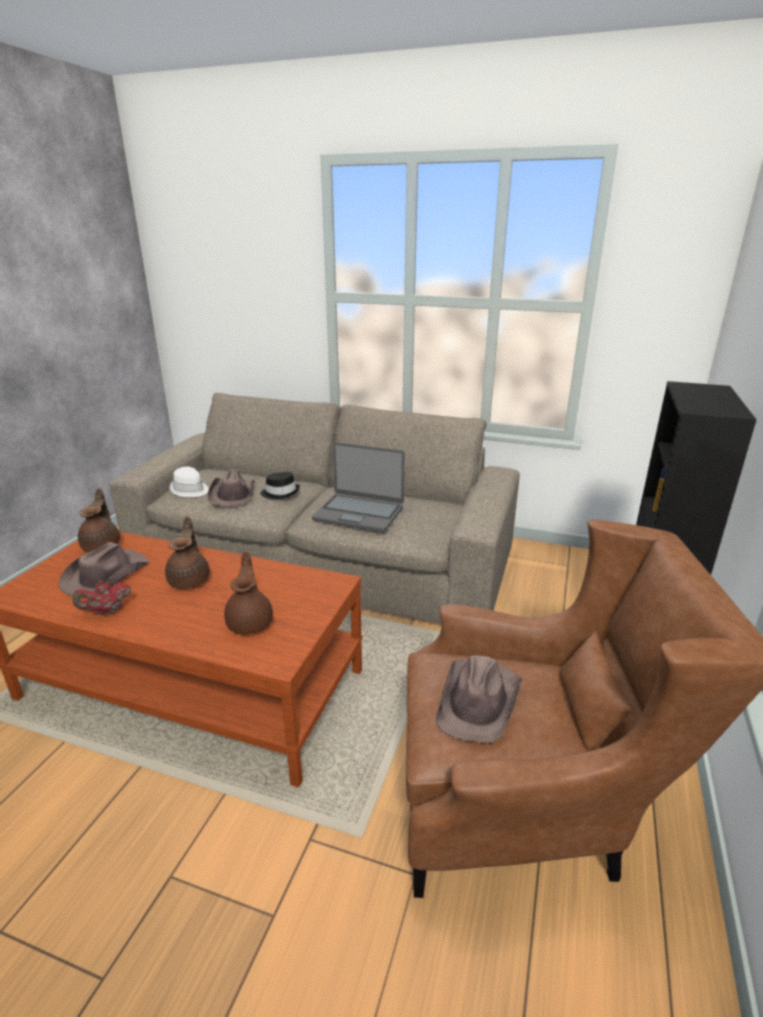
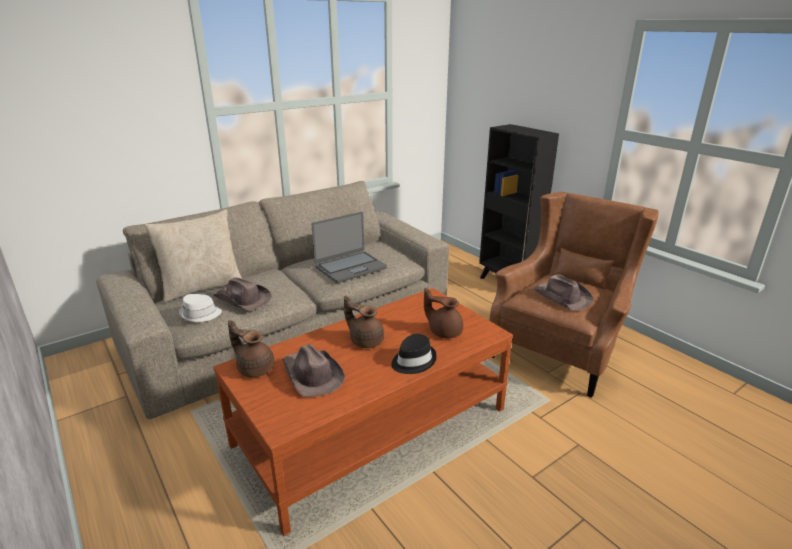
camera: 55 degrees left, 0 degrees up
red teapot [72,580,131,615] -> none
black hat [261,472,300,499] -> black hat moved to [391,334,437,374]
none -> beige pillow [145,209,242,302]

